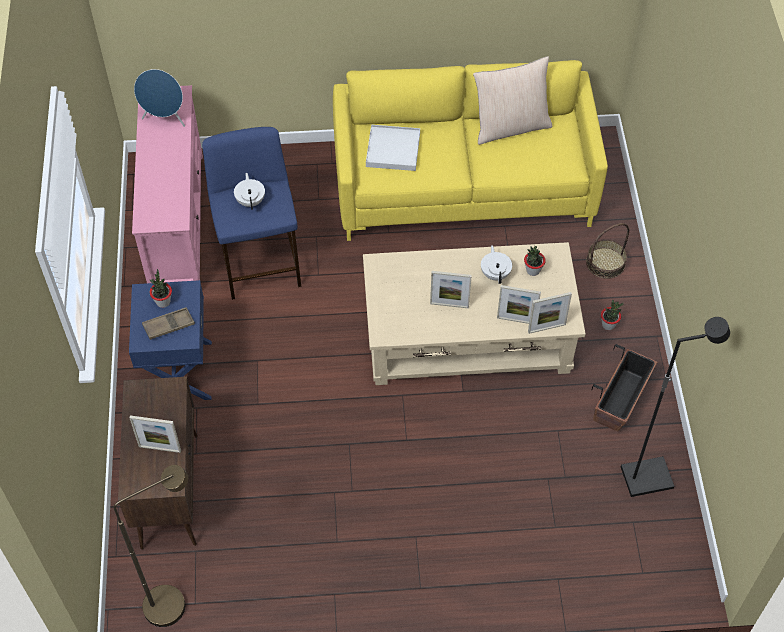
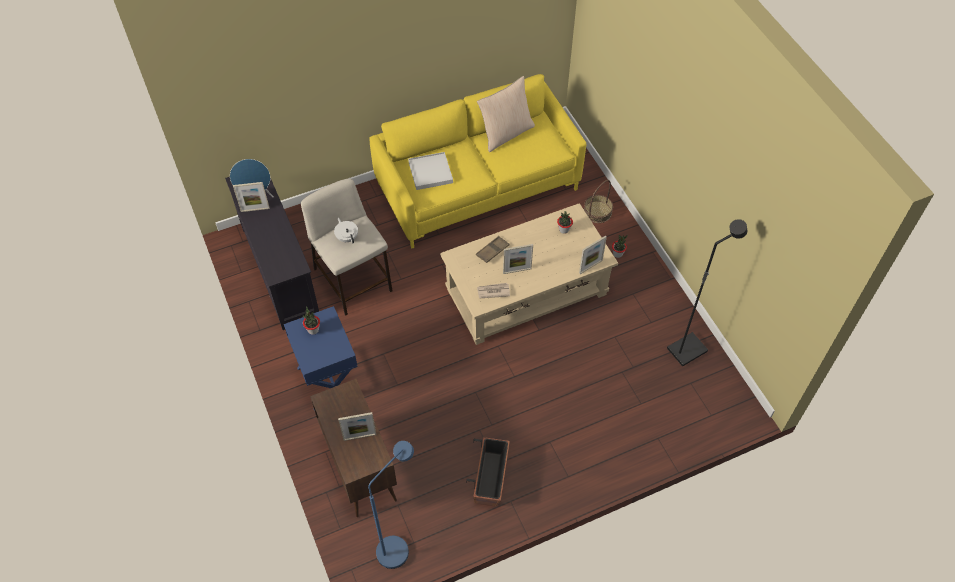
camera: 20 degrees left, 0 degrees up
brown floor lamp [114,465,188,627] -> blue floor lamp [368,441,414,569]
pink tv stand [132,85,203,283] -> black tv stand [225,177,319,330]
brown tray [142,307,195,340] -> brown tray moved to [476,236,510,263]
blue stool [202,127,301,300] -> beige stool [301,178,393,315]
white teapot [481,245,512,284] -> none
picture frame [497,285,541,324] -> picture frame moved to [233,182,270,212]
planter [591,344,657,432] -> planter moved to [466,437,510,506]
none -> newspaper [477,283,510,298]

